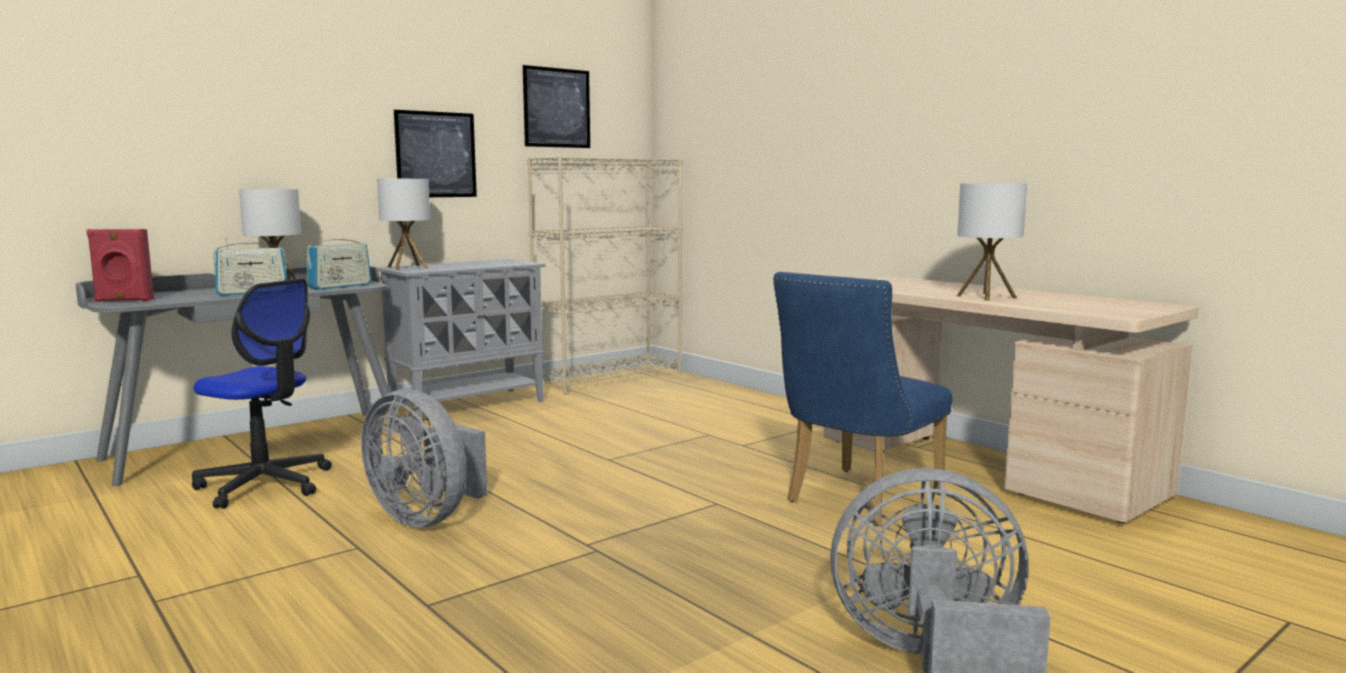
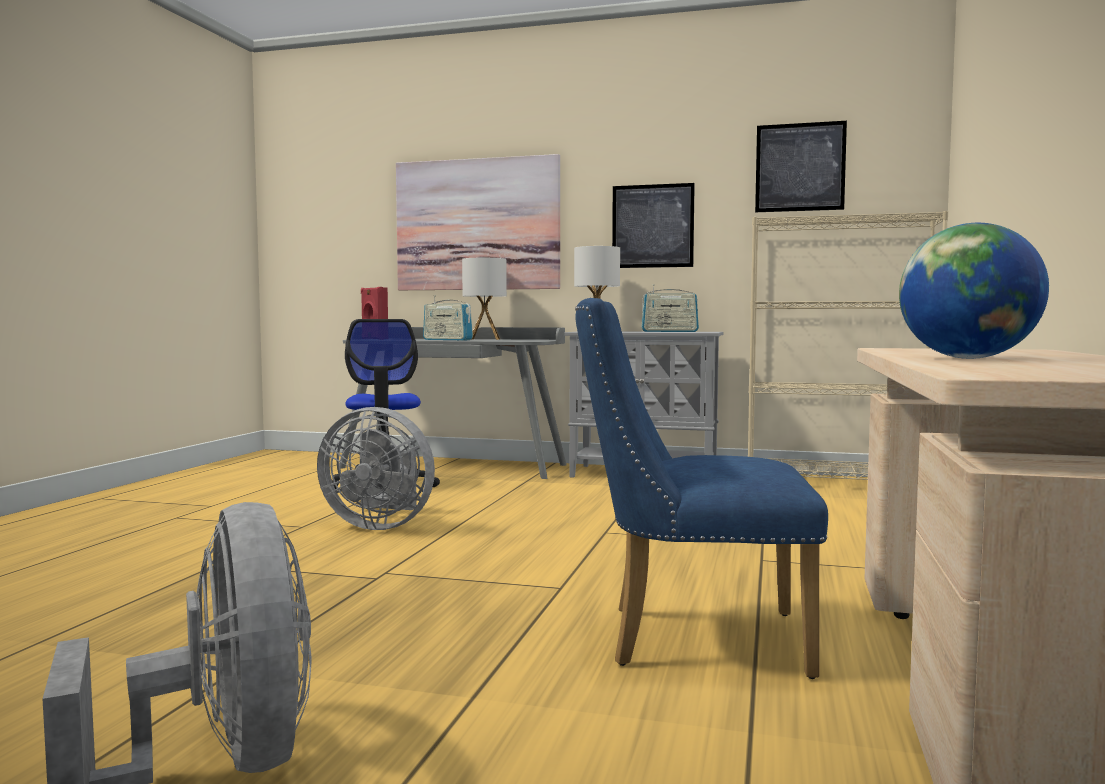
camera: 55 degrees right, 5 degrees down
radio [307,235,371,290] -> radio moved to [641,284,699,332]
grey fan [361,389,487,527] -> grey fan turned 75 degrees counterclockwise [317,407,435,530]
table lamp [956,183,1027,301] -> globe [899,223,1049,359]
none -> picture [396,154,560,290]

